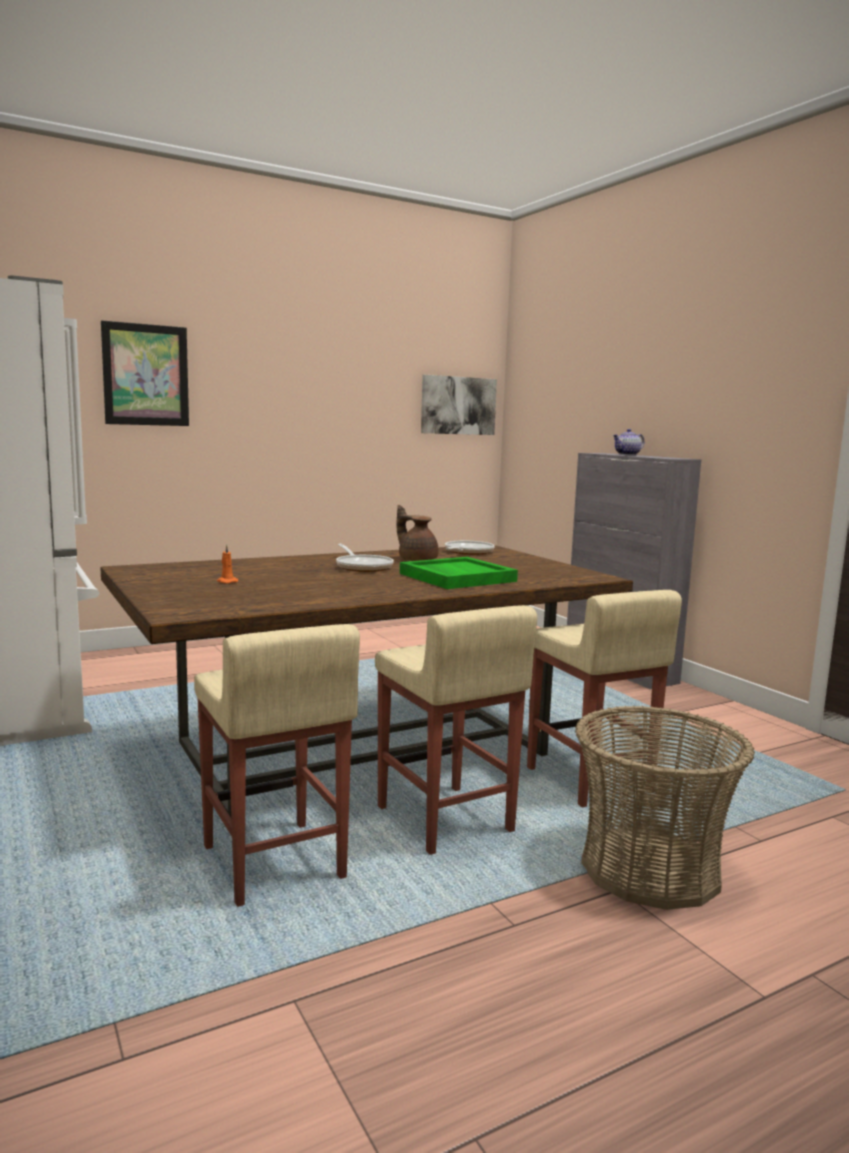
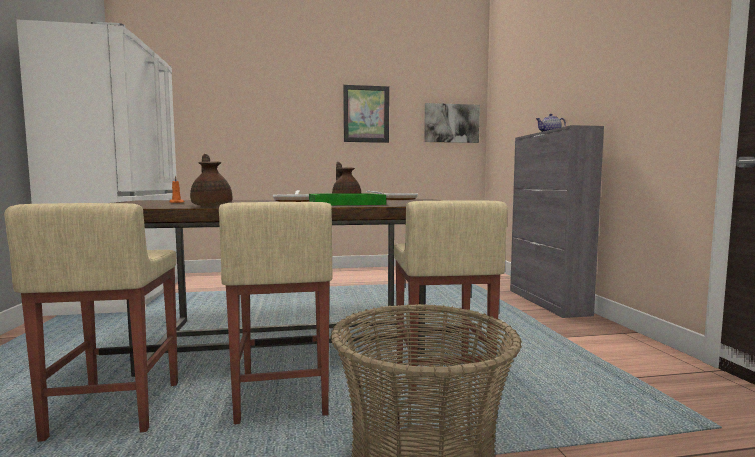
camera: 20 degrees right, 5 degrees down
picture [101,320,189,426] -> picture moved to [343,85,389,143]
none -> brown teapot [190,154,232,206]

